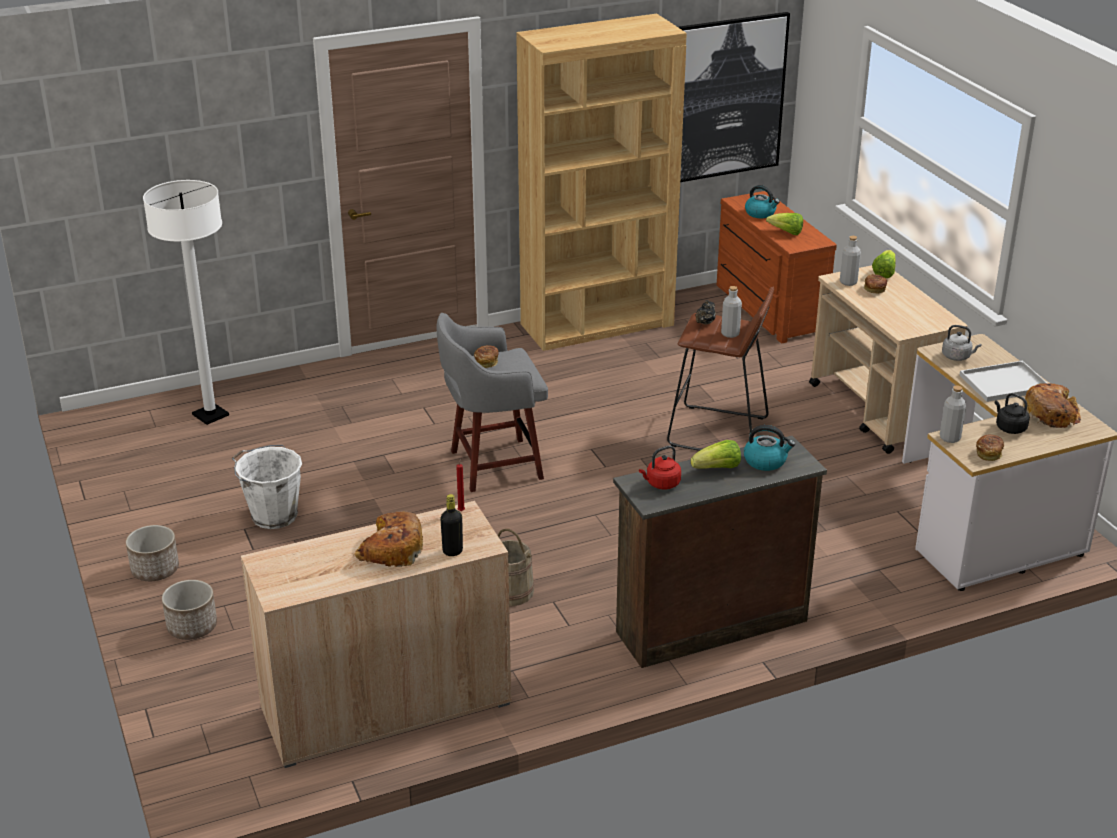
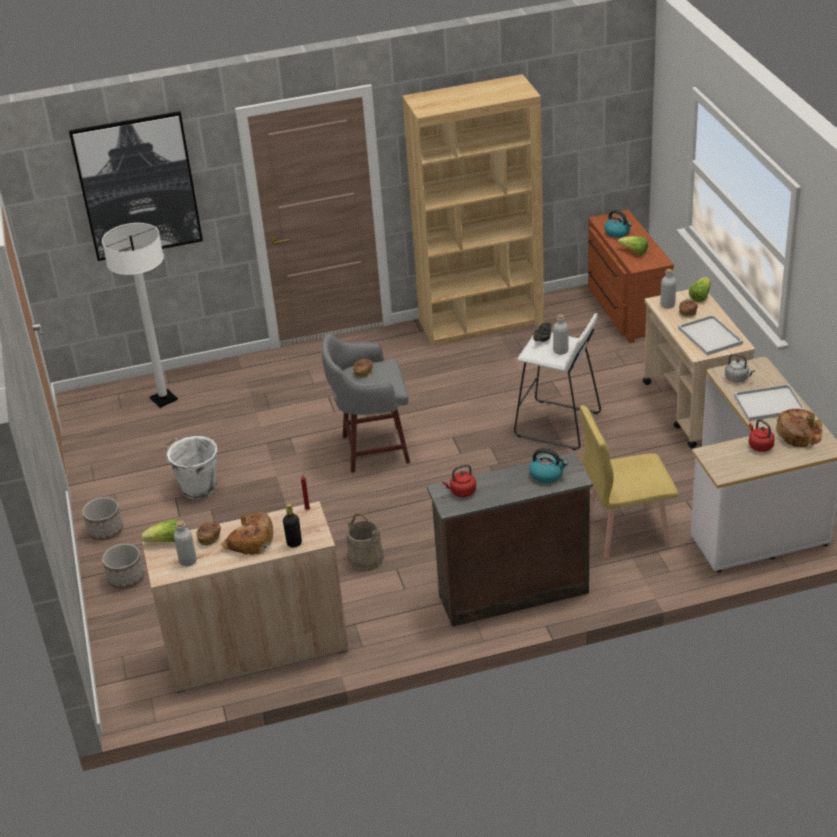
camera: 10 degrees right, 5 degrees up
brown stool [667,287,774,451] -> white stool [514,313,601,450]
picture [678,12,790,182] -> picture moved to [69,111,203,261]
lettuce [691,440,741,468] -> lettuce moved to [141,520,178,542]
grey bottle [940,385,966,443] -> grey bottle moved to [174,520,197,566]
bread [976,434,1004,461] -> bread moved to [196,522,221,545]
black kettle [995,393,1030,434] -> red kettle [749,419,775,452]
none -> yellow chair [580,405,679,558]
none -> white tray [678,315,743,355]

